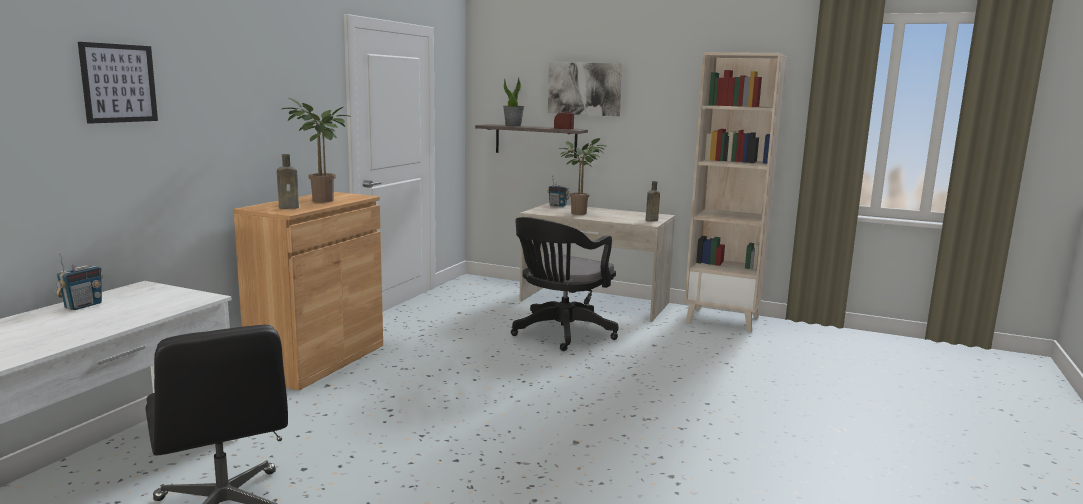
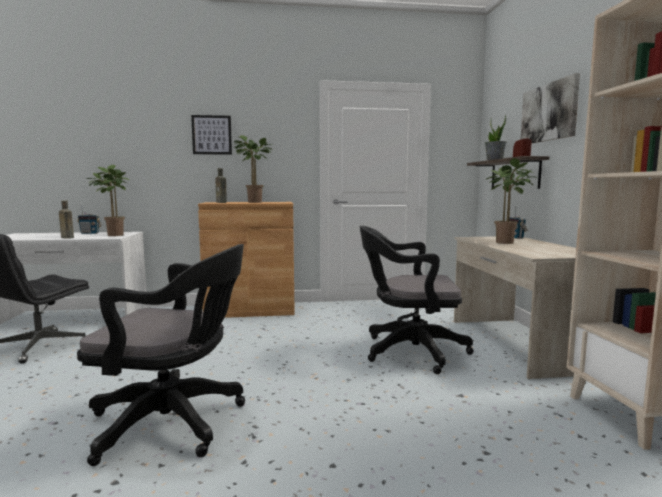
camera: 60 degrees right, 5 degrees down
picture [78,42,158,124] -> picture moved to [191,115,232,155]
brown bottle [646,181,660,222] -> brown bottle moved to [59,201,74,239]
none -> black office chair [77,244,245,466]
none -> potted plant [86,165,129,236]

